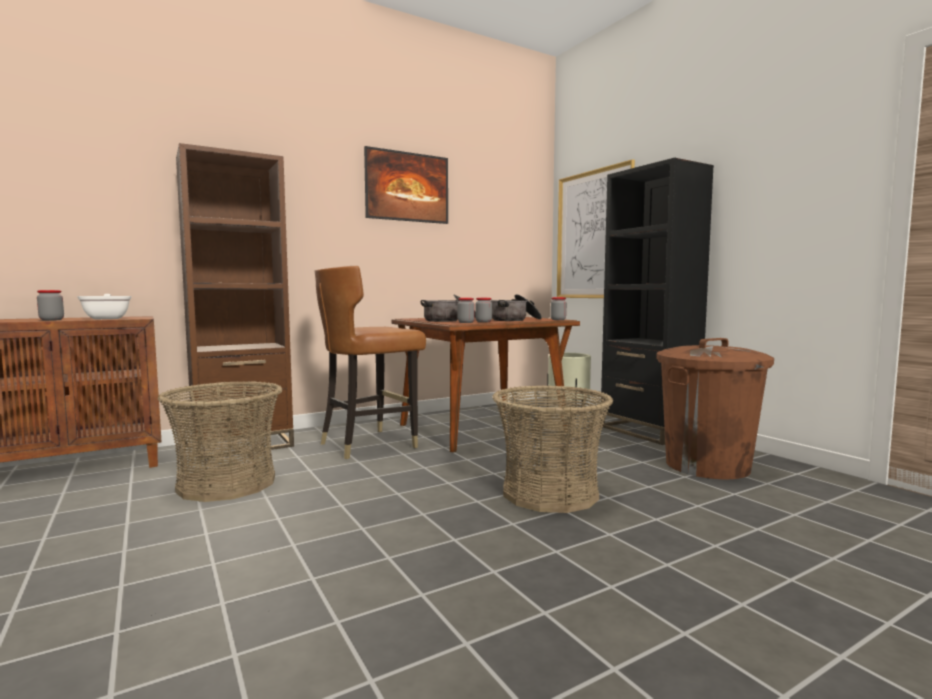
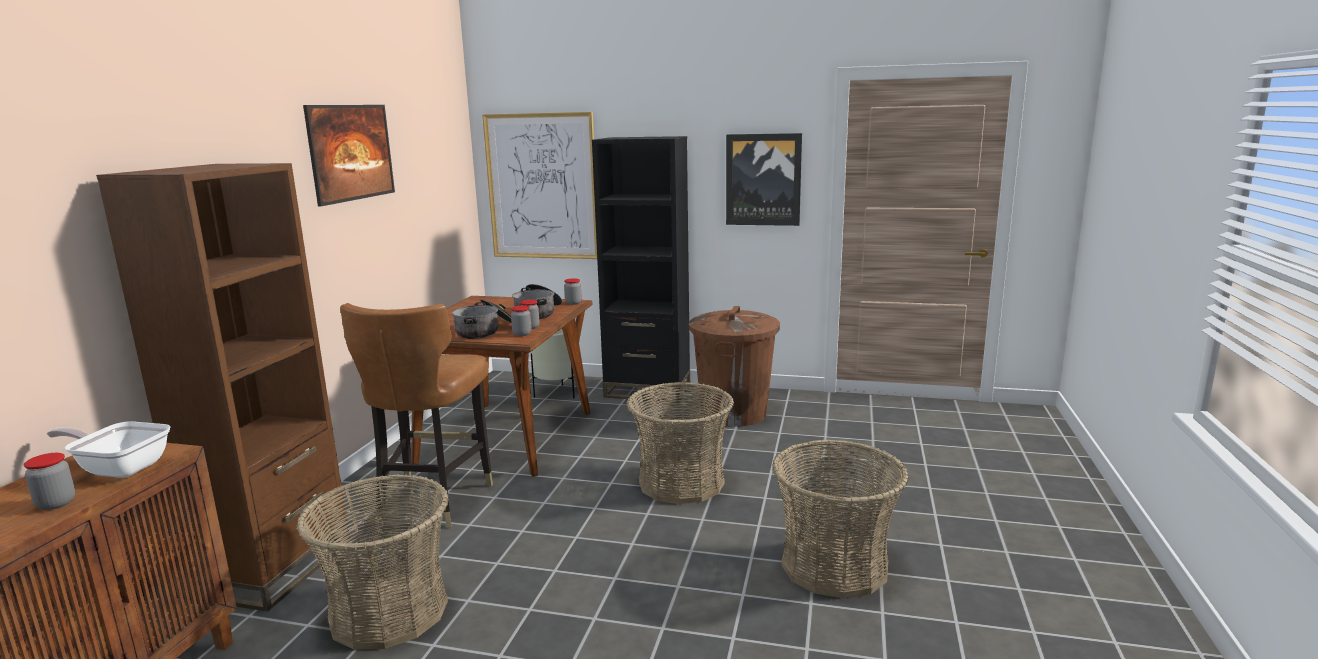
camera: 45 degrees left, 10 degrees up
none -> picture [726,133,802,226]
none -> basket [772,440,909,599]

